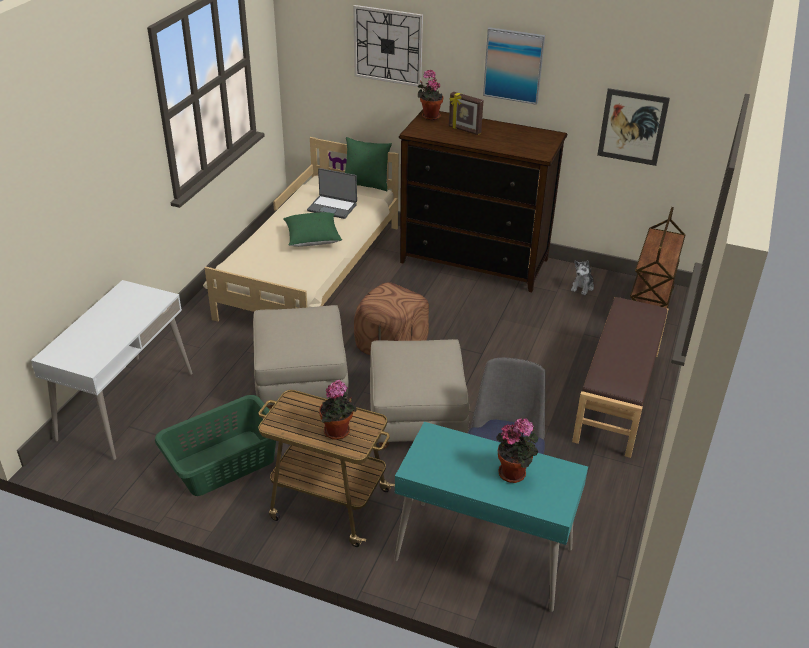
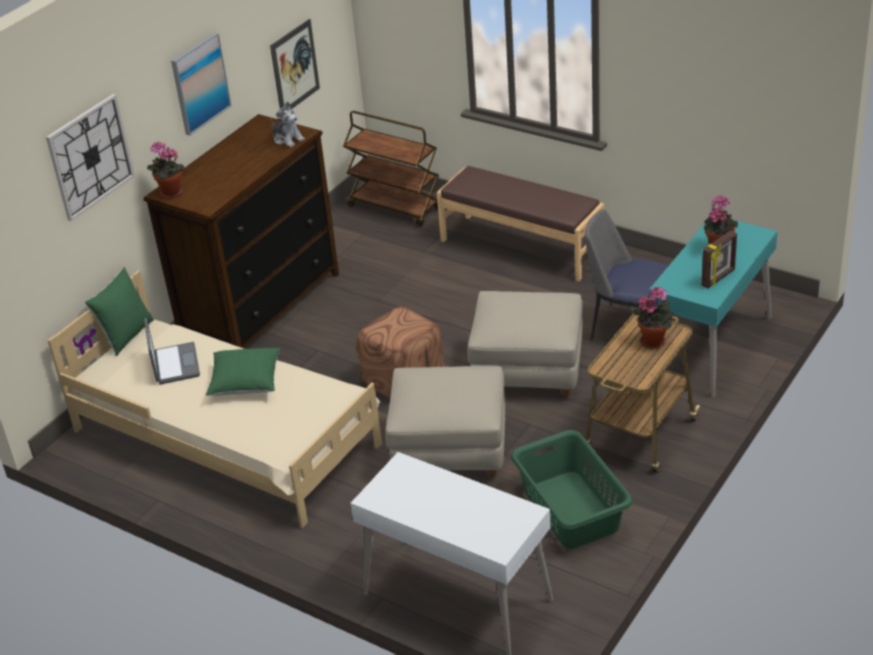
camera: 75 degrees left, 0 degrees up
laptop [307,168,357,219] -> laptop turned 45 degrees counterclockwise [144,318,200,384]
picture frame [449,92,484,135] -> picture frame moved to [701,230,737,289]
plush toy [571,260,594,295] -> plush toy moved to [271,102,305,147]

